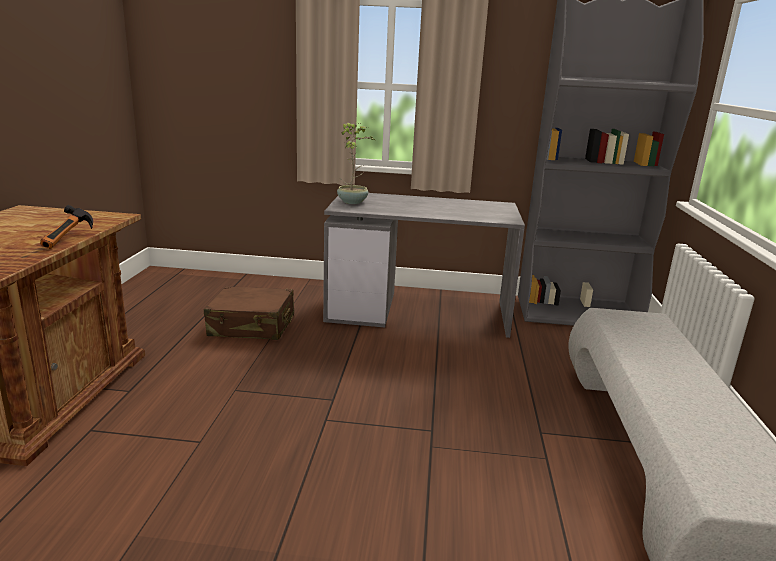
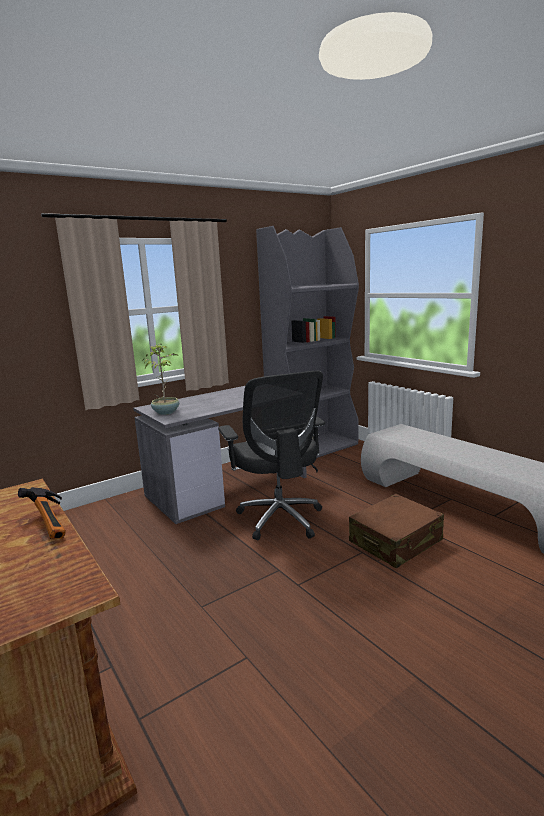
camera: 40 degrees left, 5 degrees down
brown suitcase [204,286,294,340] -> brown suitcase moved to [349,494,444,568]
none -> office chair [218,371,325,541]

